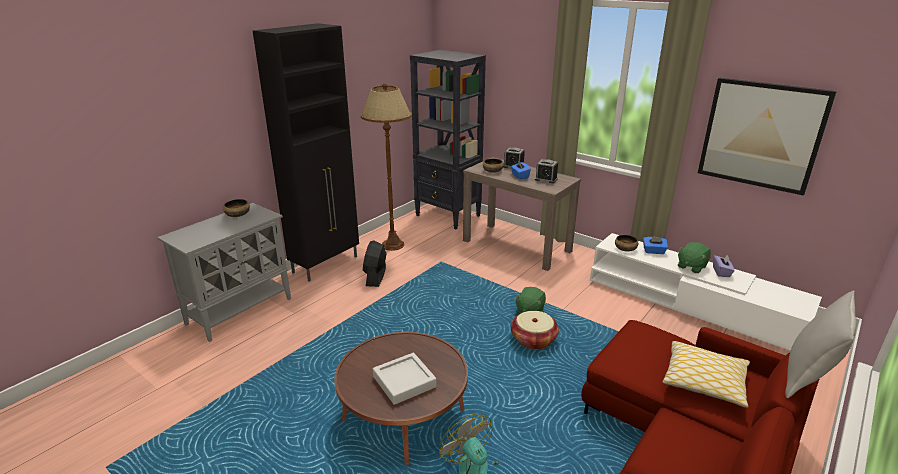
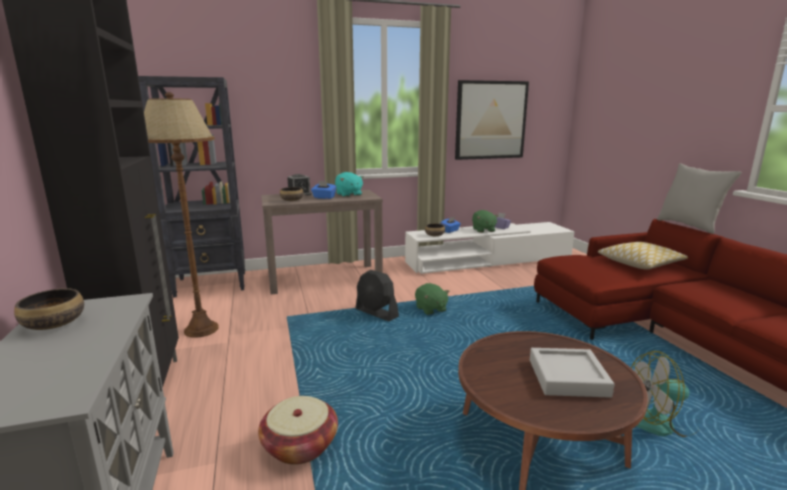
camera: 55 degrees left, 10 degrees down
black fan [363,240,387,287] -> black fan moved to [355,270,399,322]
basket [511,311,559,349] -> basket moved to [258,396,338,465]
alarm clock [535,159,558,183] -> turquoise plush toy [335,172,364,197]

